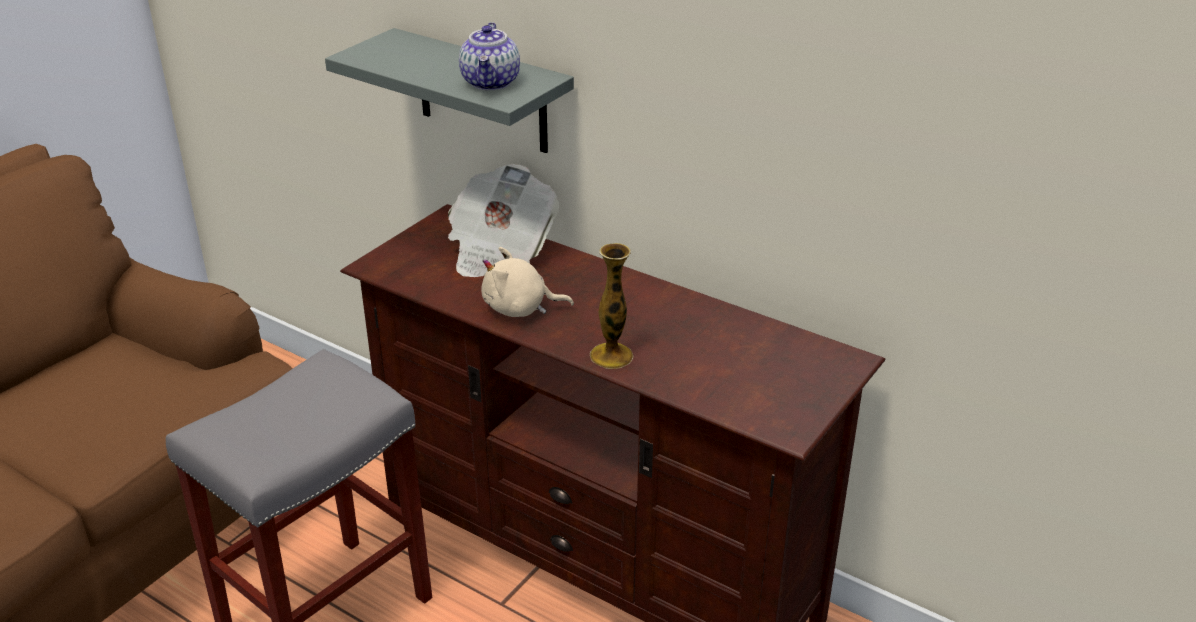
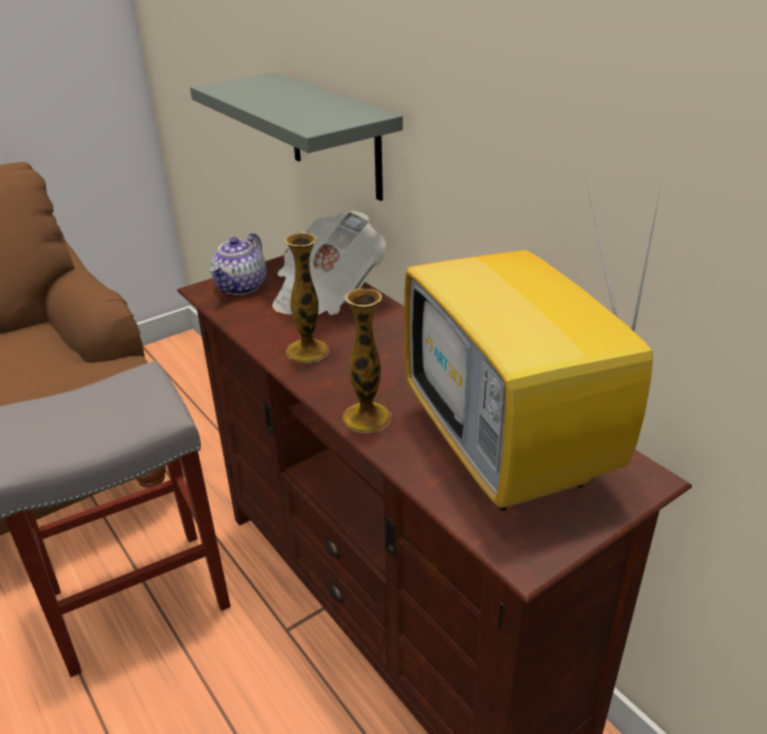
camera: 20 degrees right, 0 degrees up
teapot [459,22,520,90] -> teapot moved to [210,233,266,295]
beige plush toy [481,247,574,317] -> vase [285,233,329,363]
none -> television [404,169,663,511]

